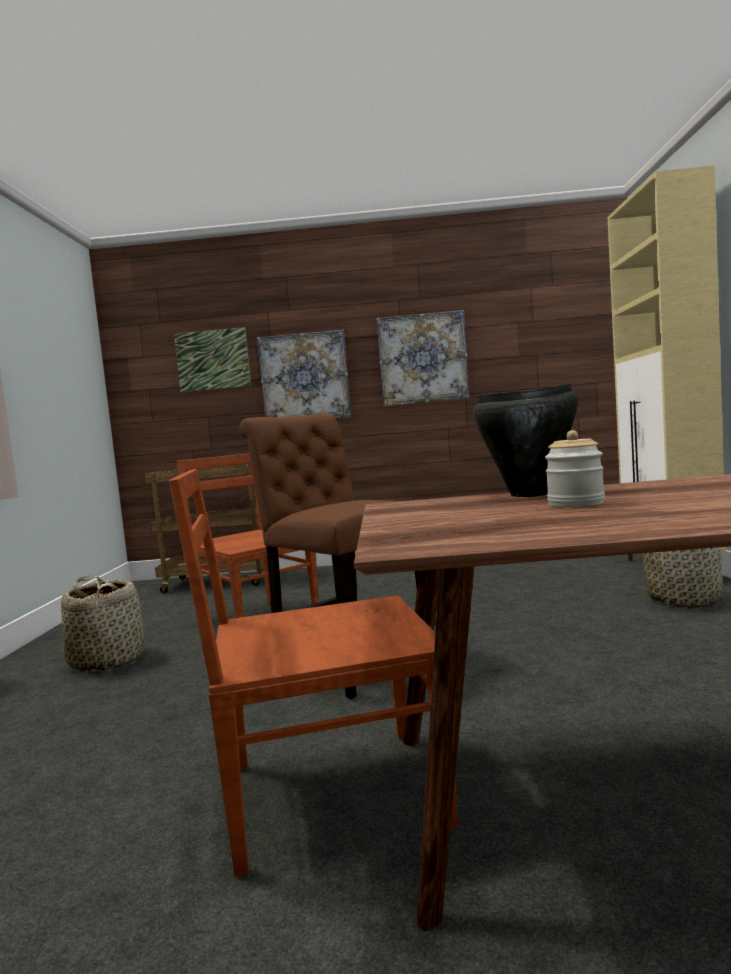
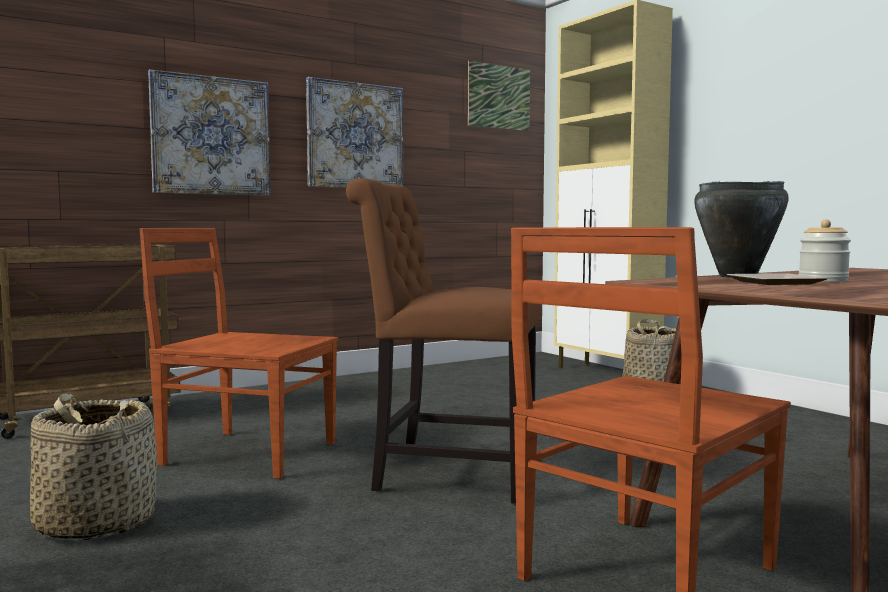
camera: 35 degrees left, 0 degrees up
picture [174,327,251,392] -> picture moved to [468,61,530,131]
none -> plate [727,273,828,285]

